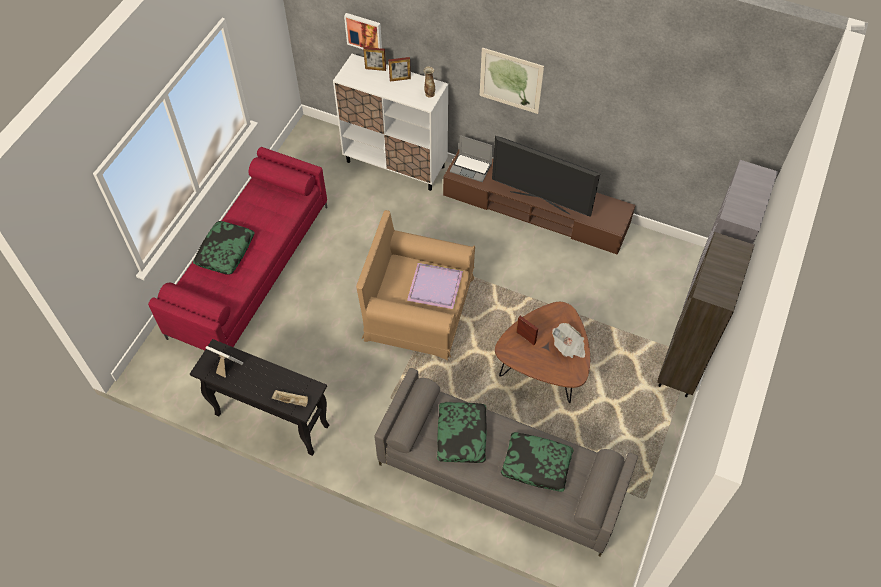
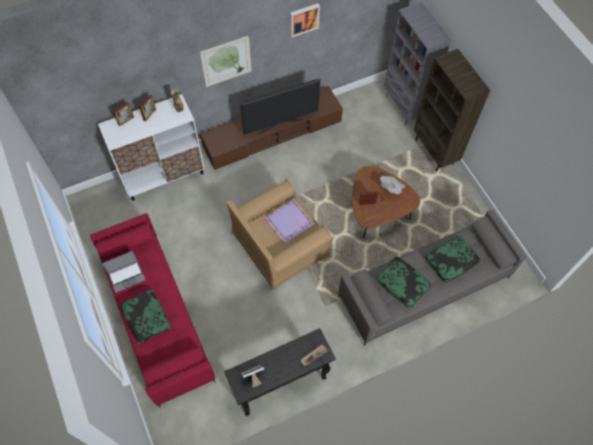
camera: 50 degrees left, 5 degrees up
picture [344,13,382,49] -> picture moved to [290,3,320,37]
laptop [450,135,493,182] -> laptop moved to [102,251,145,293]

